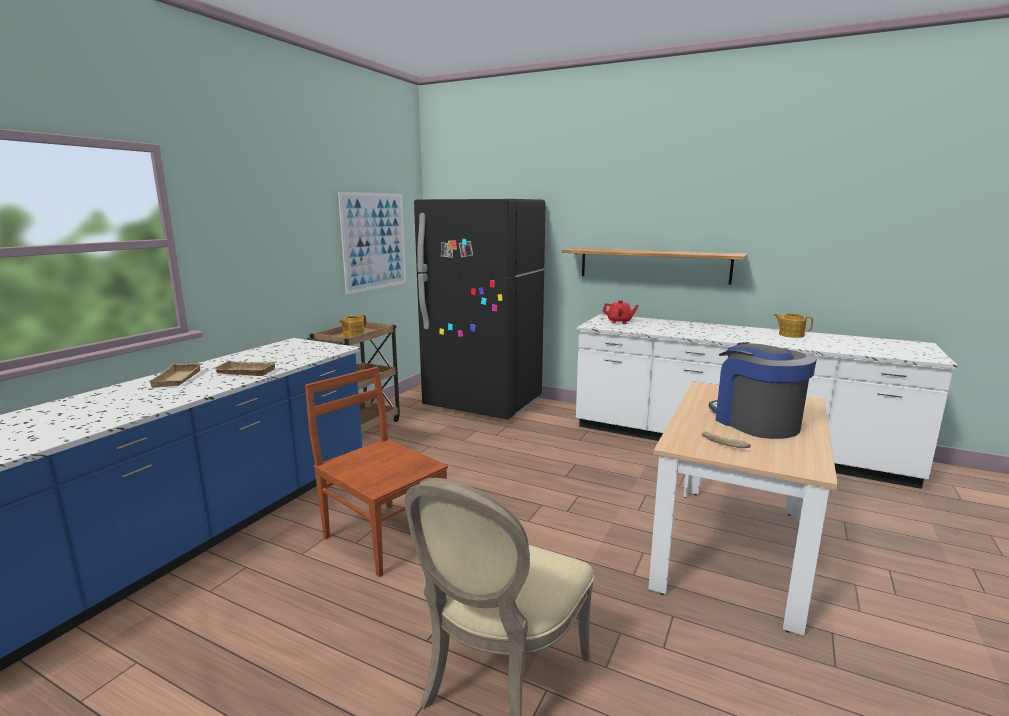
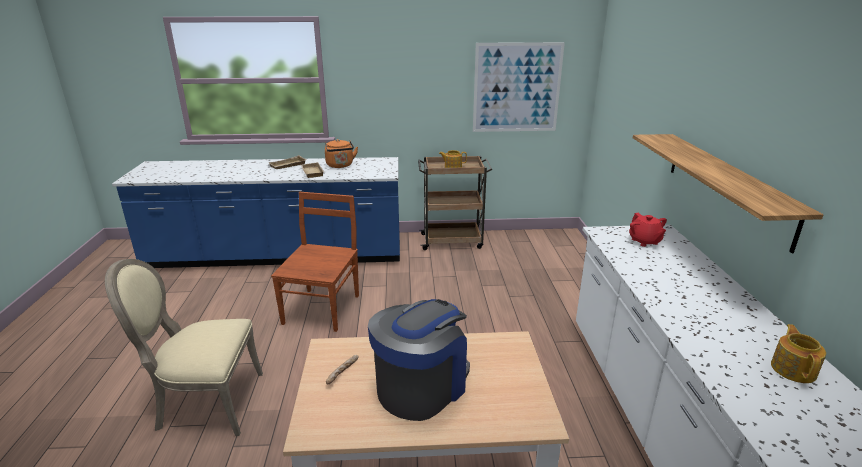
camera: 60 degrees right, 10 degrees up
black fridge [414,199,546,420] -> none
none -> orange kettle [325,139,358,168]

